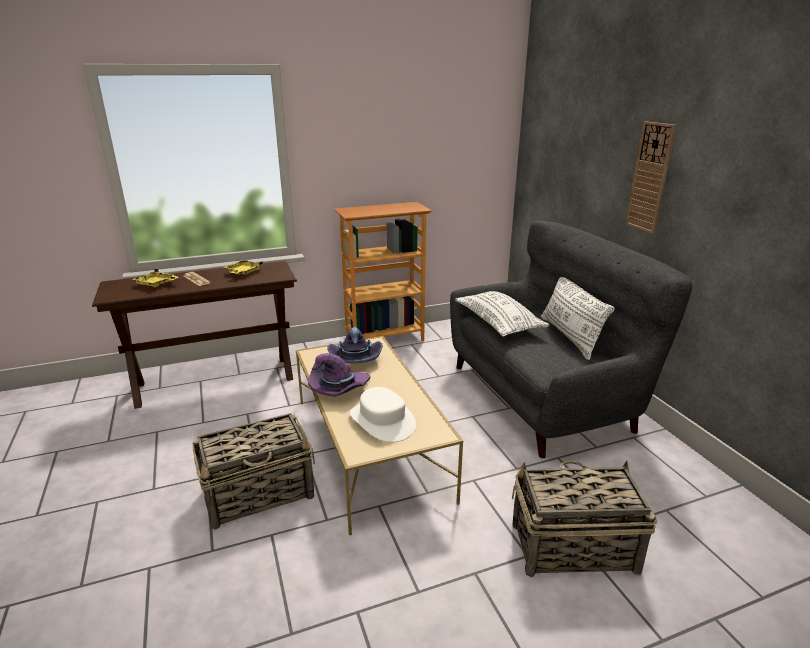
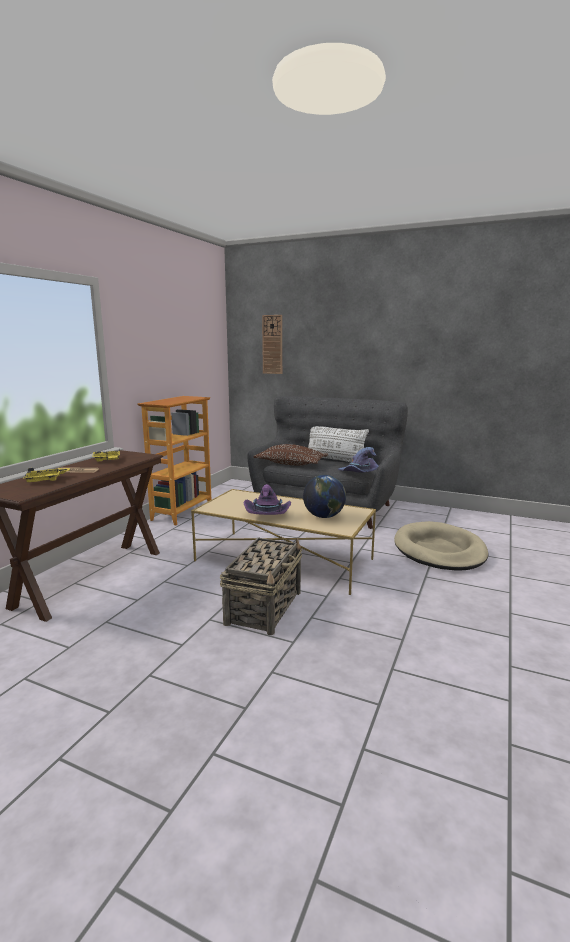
camera: 45 degrees left, 10 degrees down
purple hat [327,327,383,363] -> purple hat moved to [338,447,379,473]
white hat [349,387,416,442] -> globe [303,475,346,518]
white pillow [455,291,550,337] -> brown pillow [254,444,328,466]
basket [512,461,657,578] -> beige dog bed [394,521,489,571]
wall clock [626,121,676,234] -> wall clock moved to [262,315,282,374]

